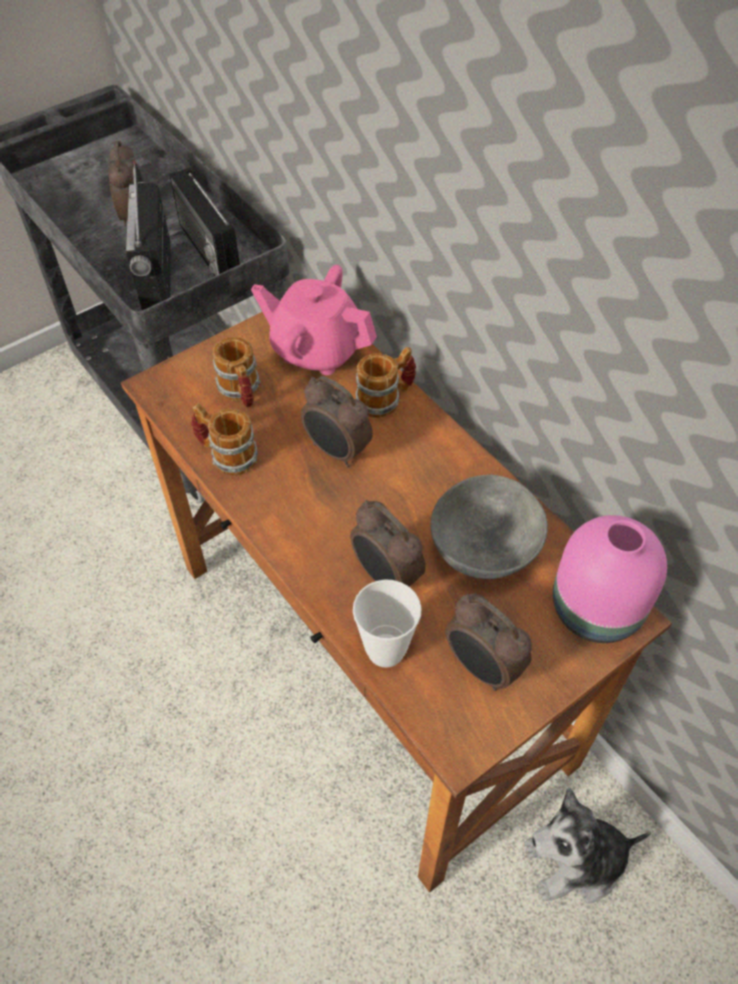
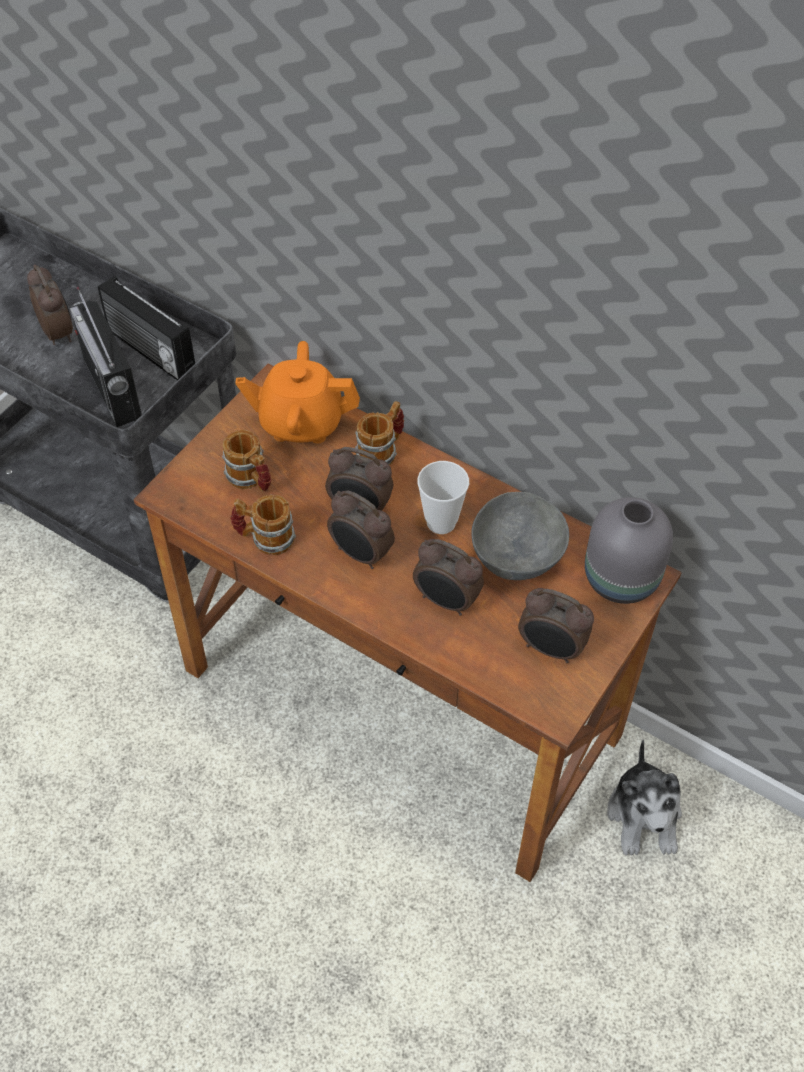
camera: 20 degrees left, 0 degrees up
pink teapot [251,265,377,375] -> orange teapot [235,341,360,444]
cup [353,579,421,668] -> cup moved to [417,461,469,534]
plush toy [524,787,651,903] -> plush toy turned 60 degrees counterclockwise [607,739,682,856]
pink vase [553,515,667,643] -> grey vase [585,497,673,604]
none -> alarm clock [327,491,395,569]

